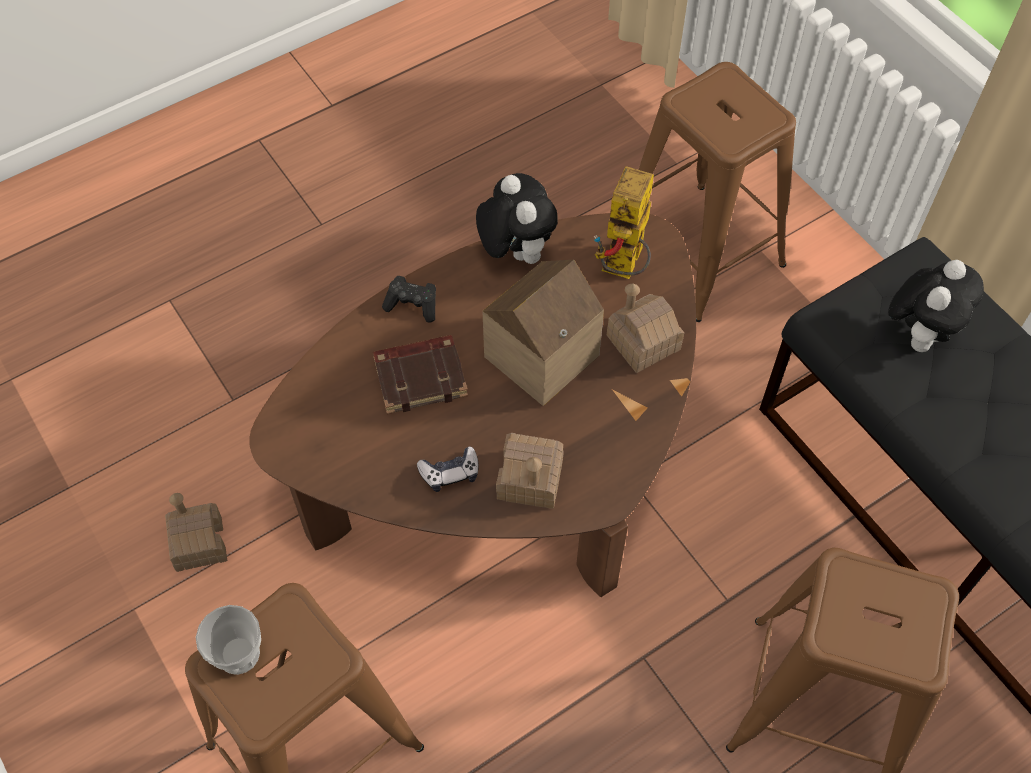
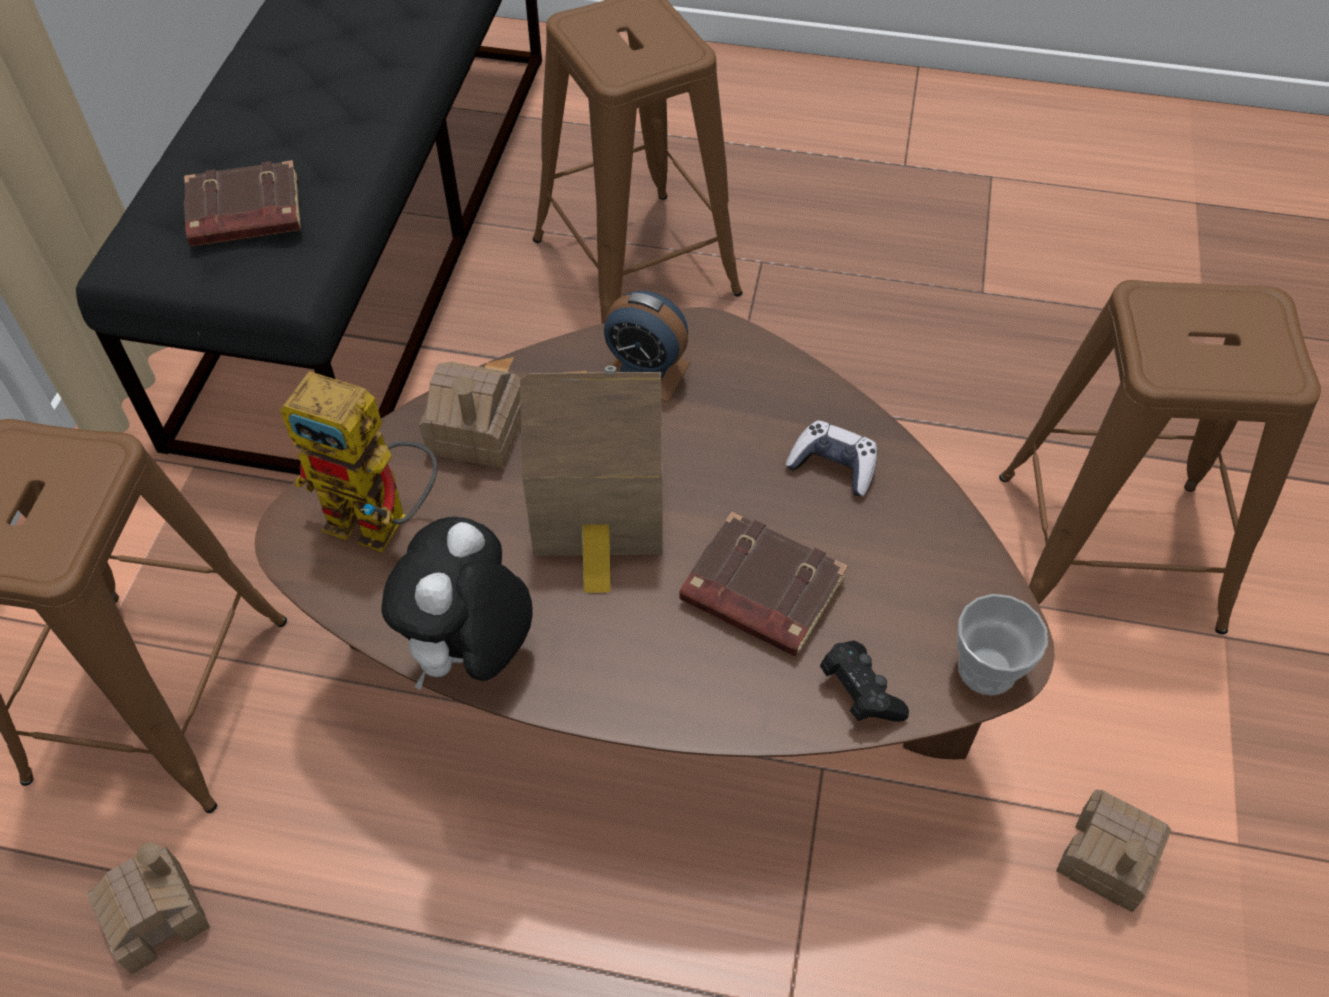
camera: 135 degrees left, 5 degrees down
cup [196,605,261,675] -> cup moved to [957,594,1048,696]
black game controller [382,275,436,323] -> black game controller moved to [820,640,909,722]
toy house [496,433,564,509] -> toy house moved to [88,842,210,974]
toy robot [594,166,654,279] -> toy robot turned 45 degrees clockwise [280,371,438,552]
plush toy [888,260,984,352] -> brown book [184,160,301,247]
none -> alarm clock [604,291,690,402]

